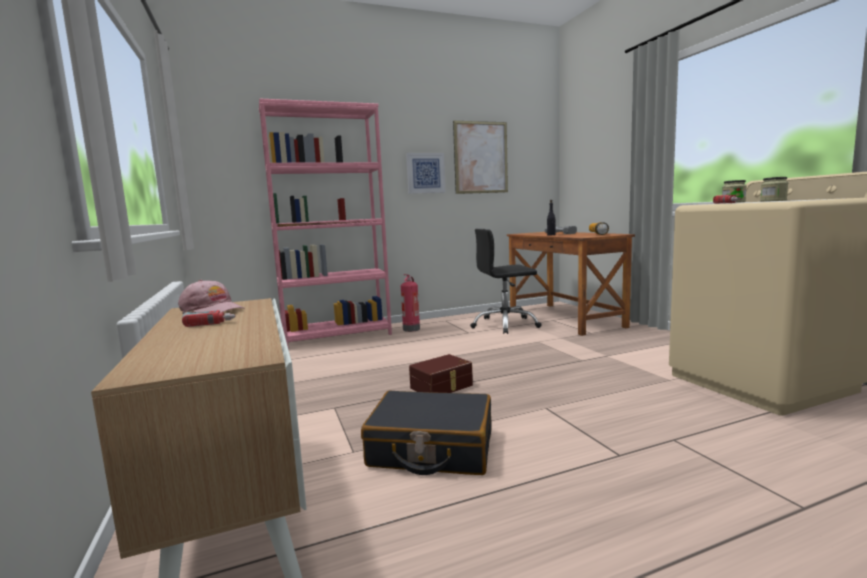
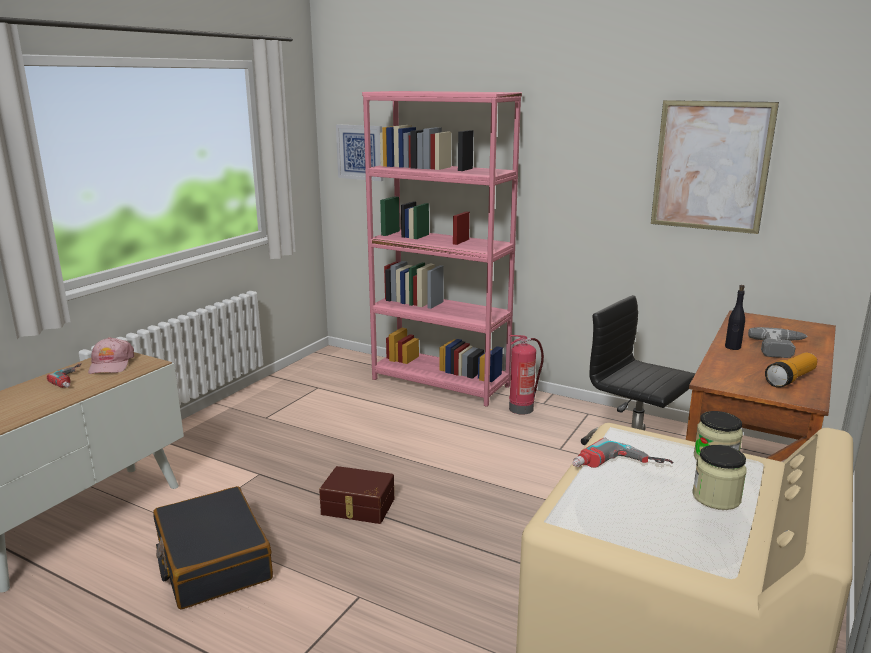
camera: 50 degrees right, 10 degrees up
picture [406,153,445,194] -> picture moved to [336,124,383,181]

